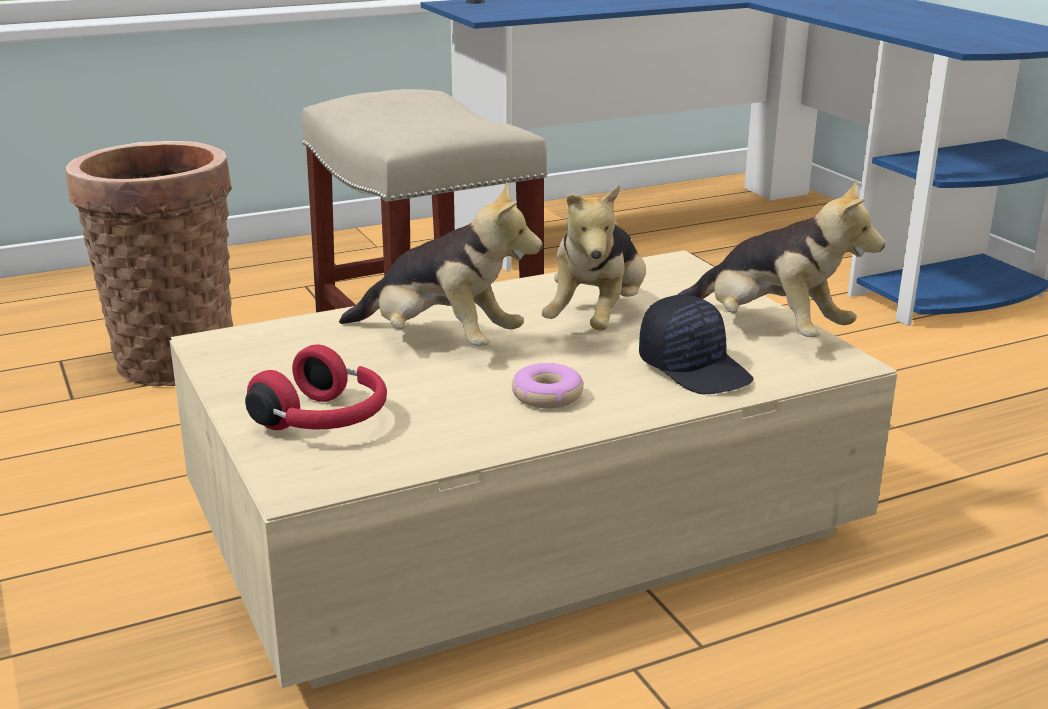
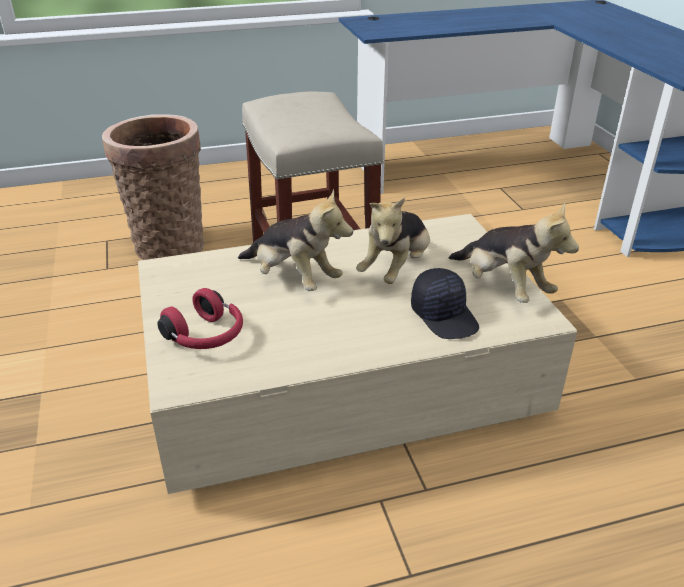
camera: 10 degrees right, 10 degrees up
donut [512,363,584,408] -> none

